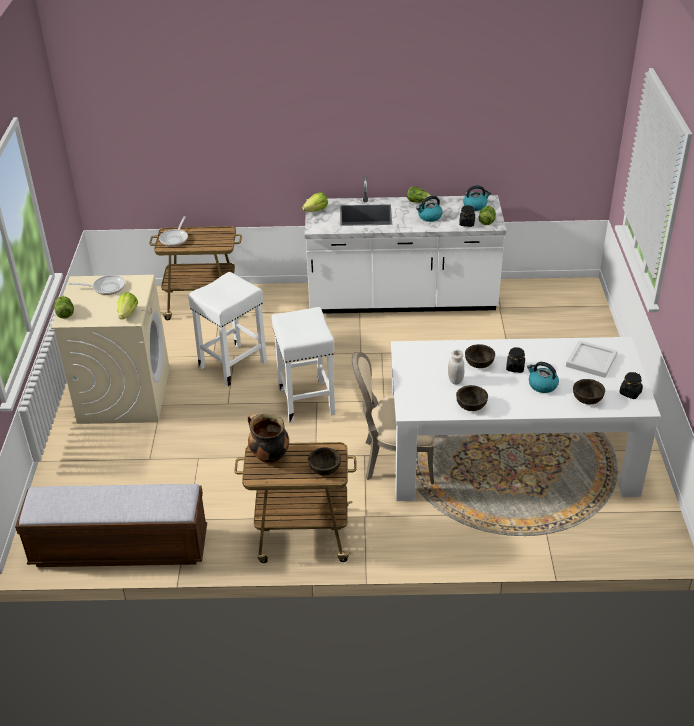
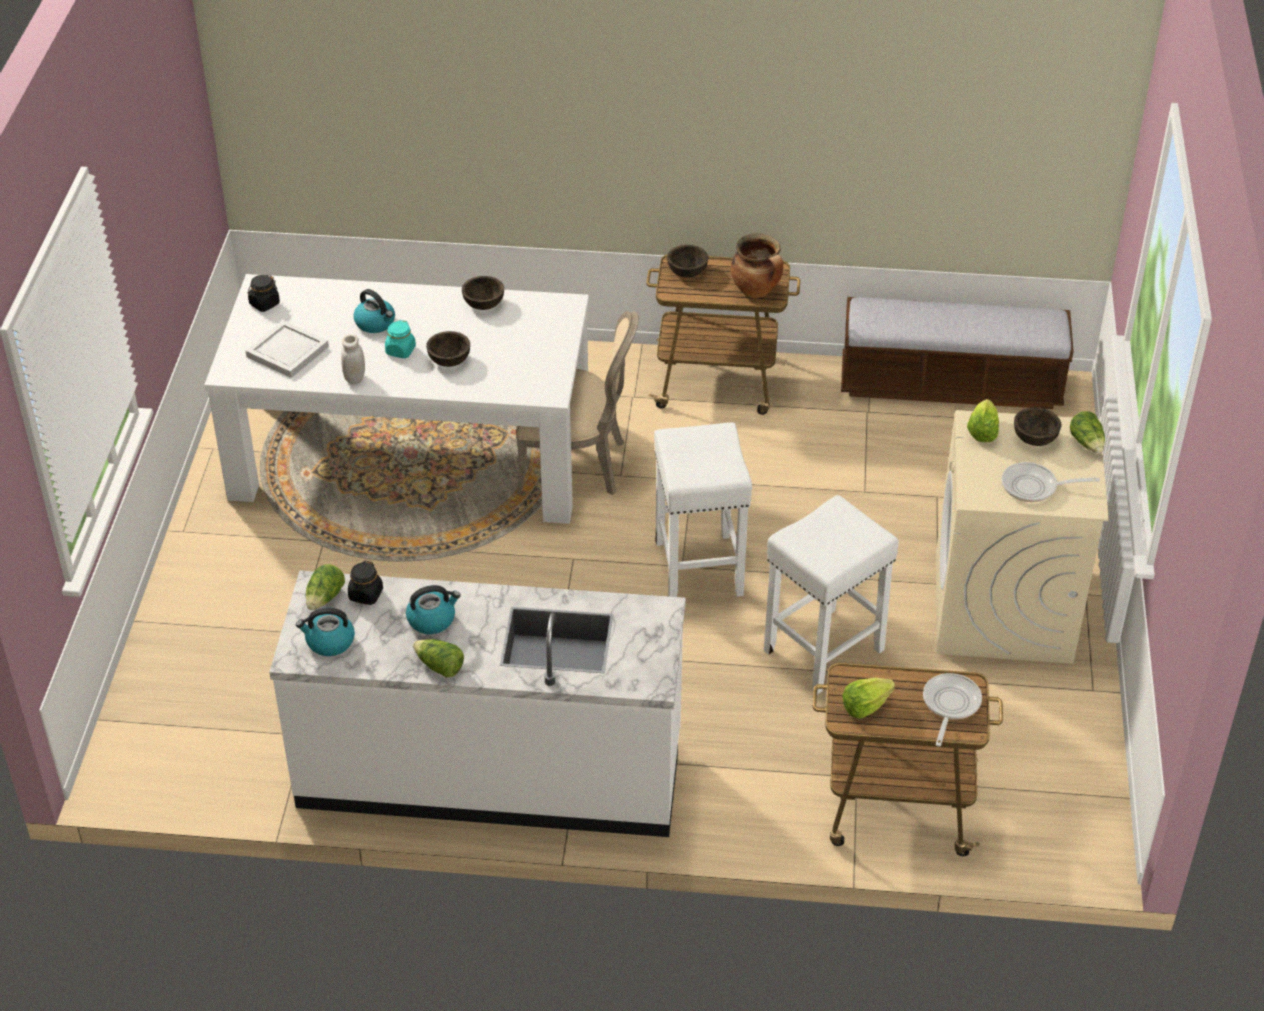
camera: 175 degrees left, 5 degrees up
lettuce [302,192,328,212] -> lettuce moved to [843,678,895,719]
white jar [448,350,464,385] -> white jar moved to [341,334,365,384]
black jar [506,347,525,373] -> turquoise jar [385,320,416,358]
brown bowl [573,379,605,404] -> brown bowl moved to [1014,407,1061,446]

